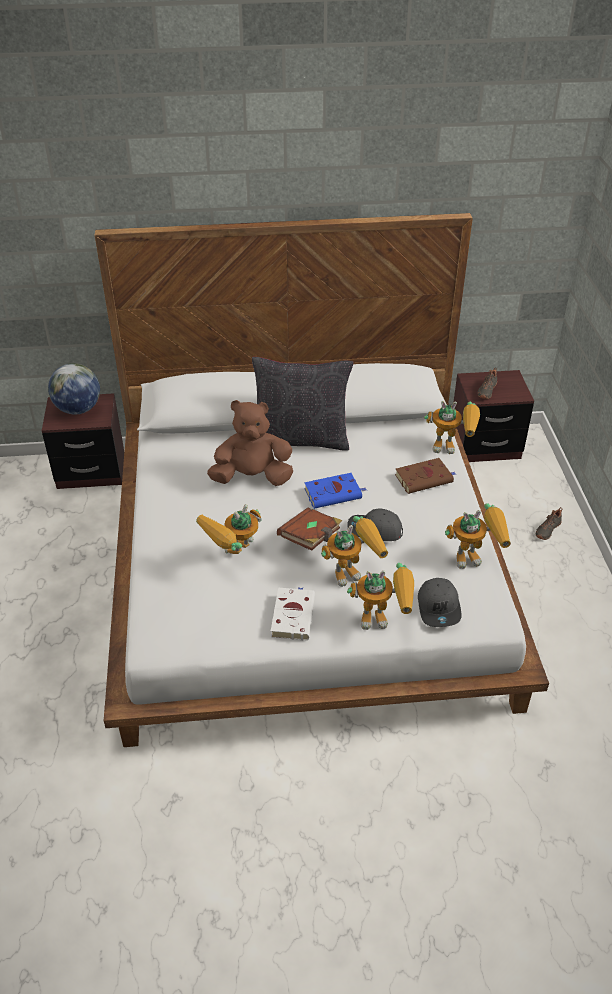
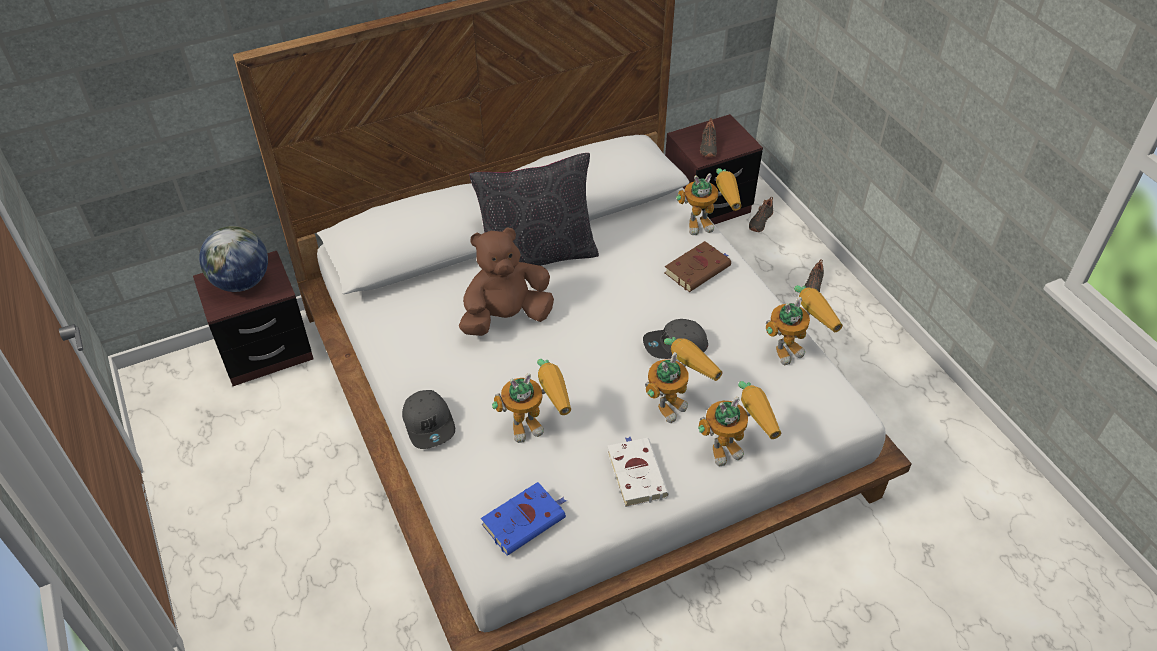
camera: 20 degrees left, 5 degrees up
toy robot [196,504,262,554] -> toy robot turned 135 degrees counterclockwise [492,359,572,443]
brown book [277,508,342,551] -> none
blue book [304,473,367,509] -> blue book moved to [481,482,567,556]
grey cap [418,578,462,627] -> grey cap moved to [402,390,455,449]
none -> black shoe [749,197,773,232]

